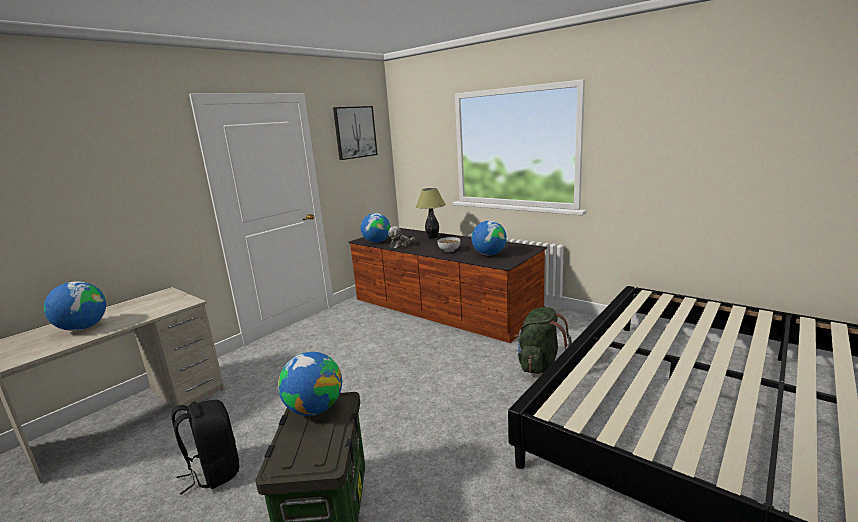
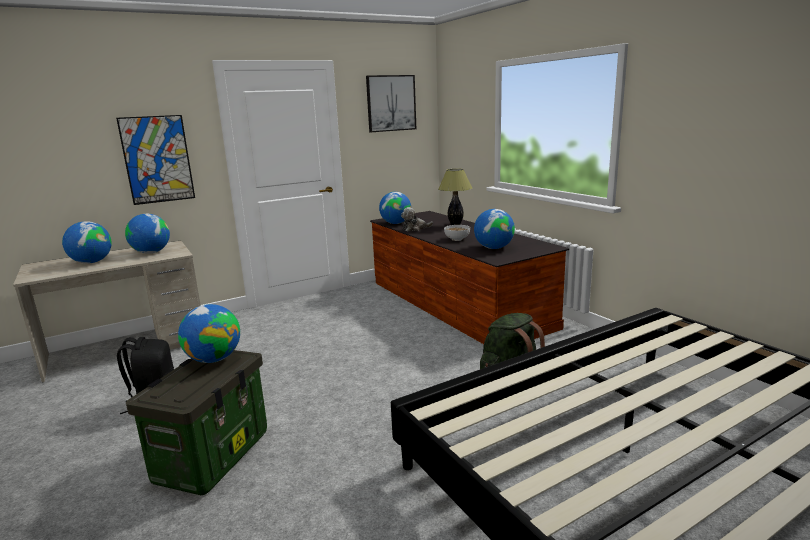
camera: 20 degrees right, 0 degrees up
none -> picture [116,115,195,205]
none -> globe [125,214,170,254]

